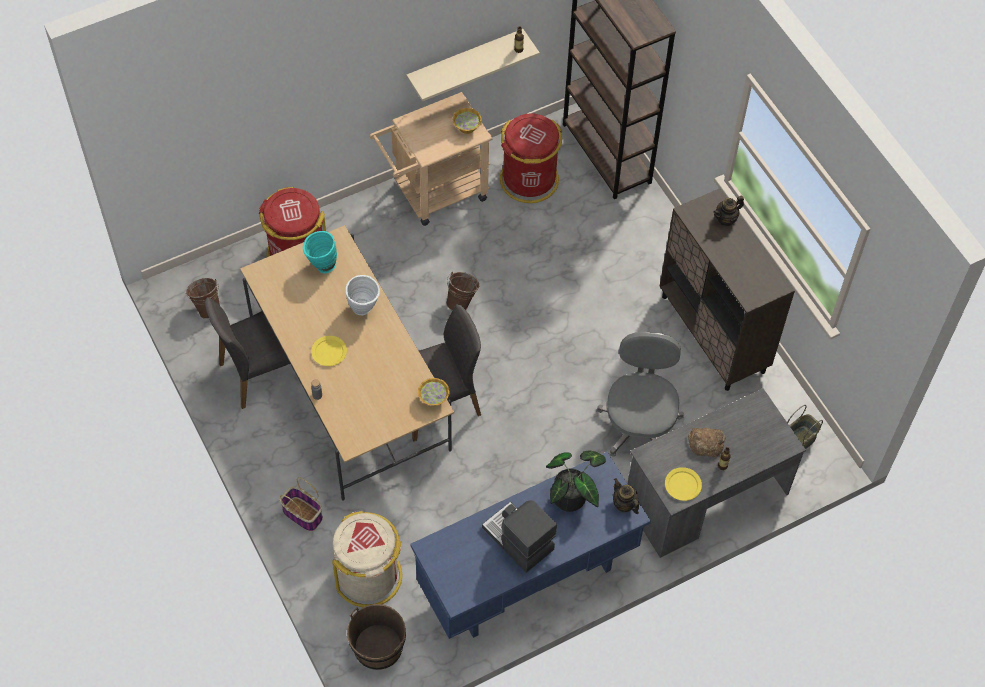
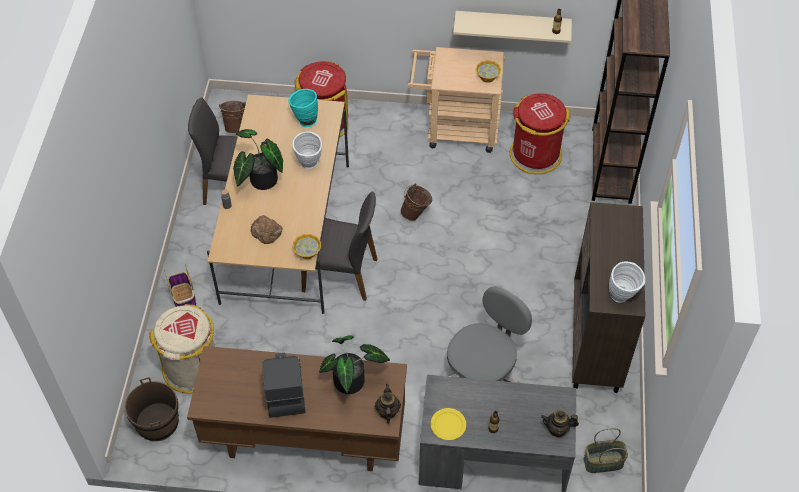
camera: 35 degrees right, 5 degrees down
yellow plate [311,336,347,366] -> potted plant [233,129,283,190]
blue desk [410,452,651,639] -> brown desk [187,346,407,471]
bread [688,428,726,457] -> bread moved to [251,215,283,244]
teapot [714,196,744,227] -> teapot moved to [541,410,579,437]
none -> white vase [609,262,645,303]

